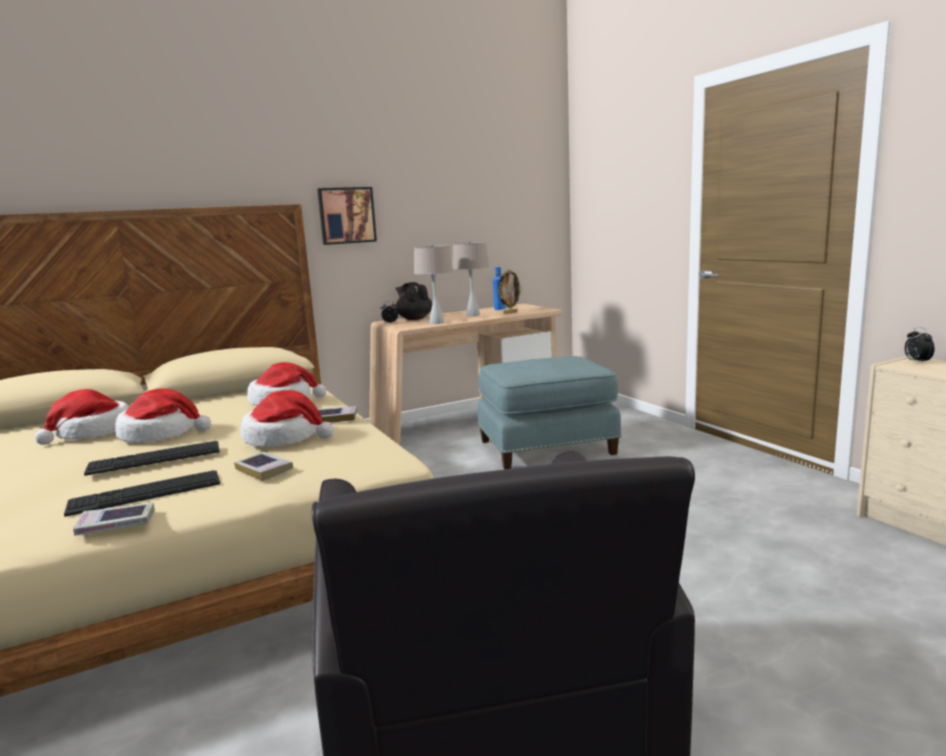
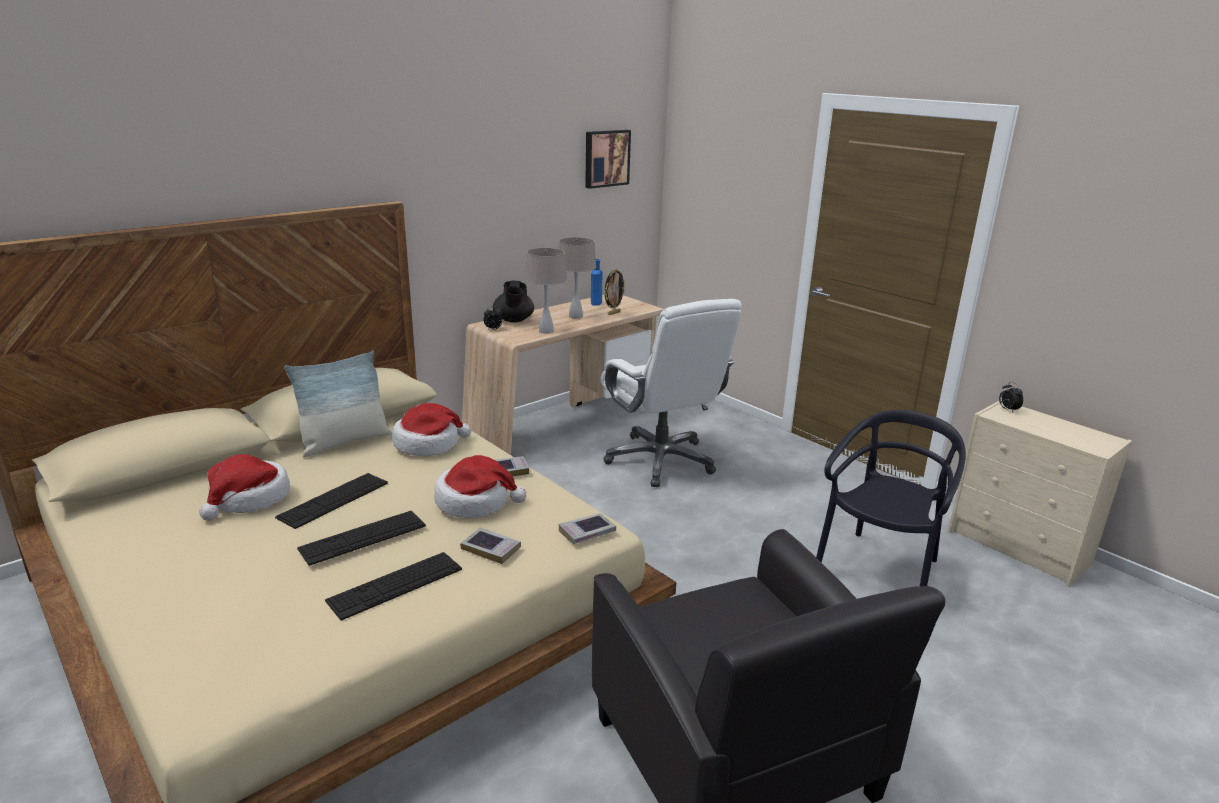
camera: 15 degrees left, 10 degrees up
book [73,503,155,536] -> book moved to [559,513,616,544]
hat [115,389,211,443] -> keyboard [275,473,388,529]
picture [317,187,377,245] -> picture moved to [585,130,631,189]
black teapot [396,282,433,320] -> black teapot turned 135 degrees counterclockwise [493,281,534,323]
blue ottoman [478,356,622,469] -> white office chair [601,299,742,487]
none -> pillow [285,350,392,458]
none -> black chair [816,410,966,586]

